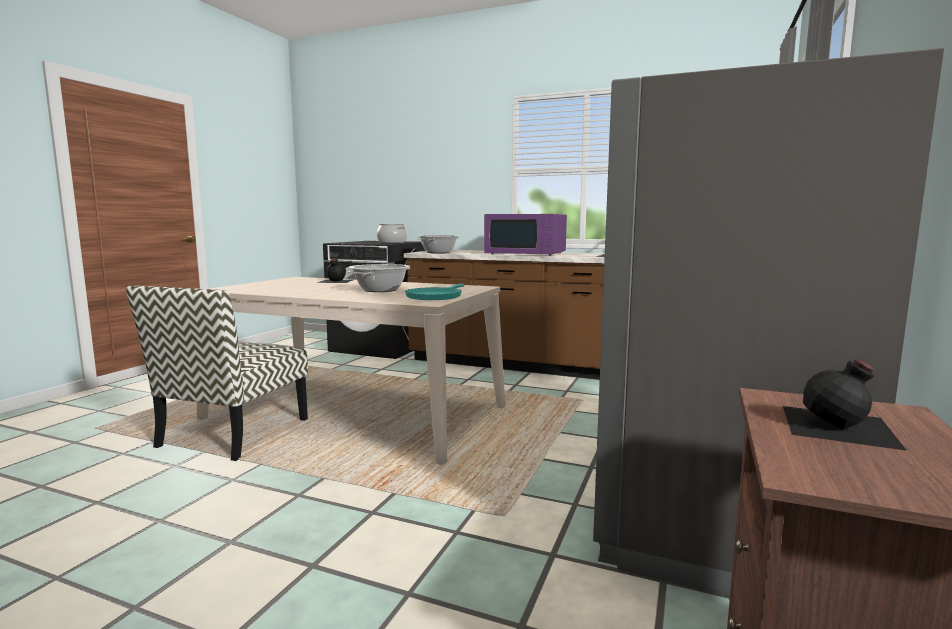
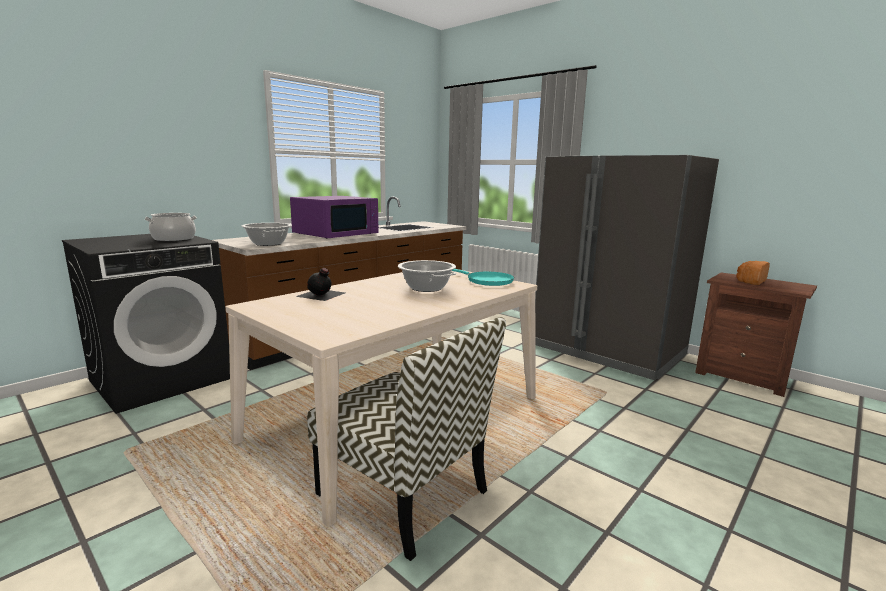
camera: 70 degrees left, 5 degrees up
black bottle [783,359,907,451] -> bread [736,261,770,285]

